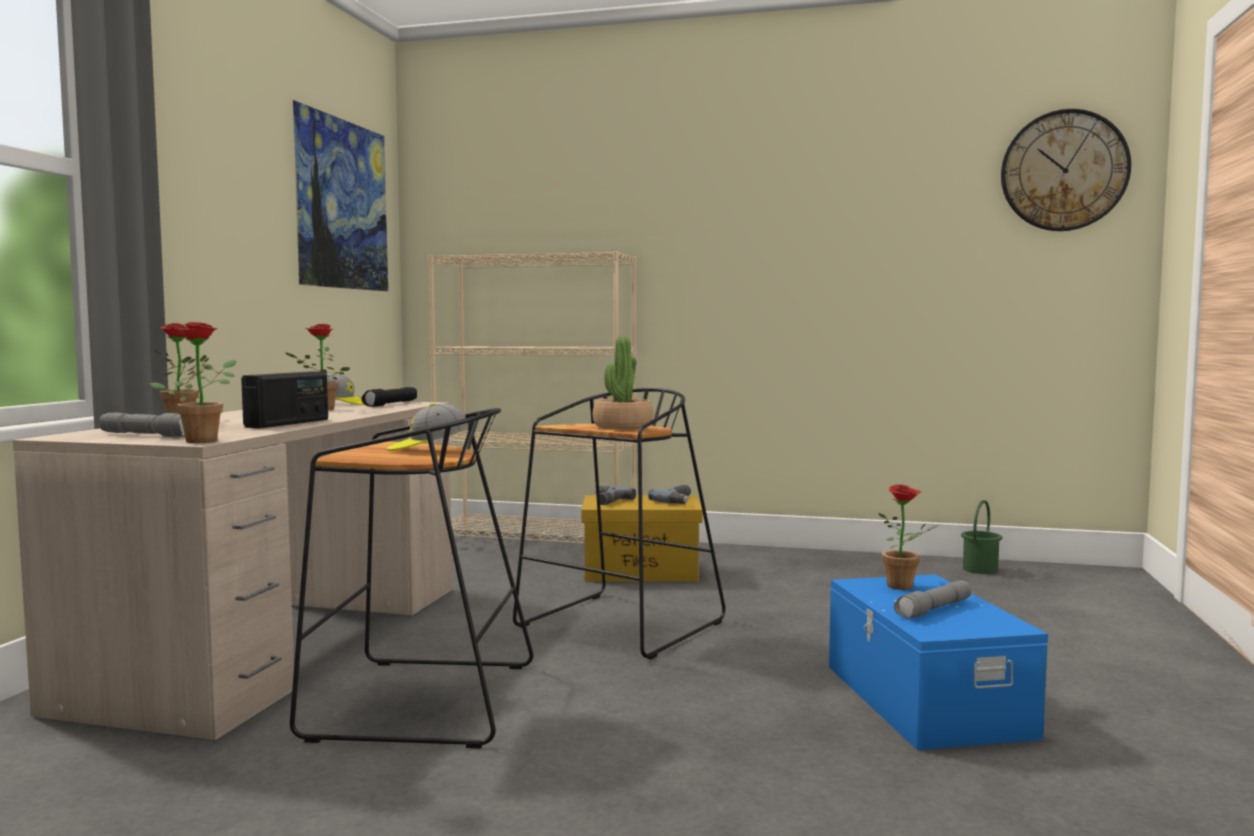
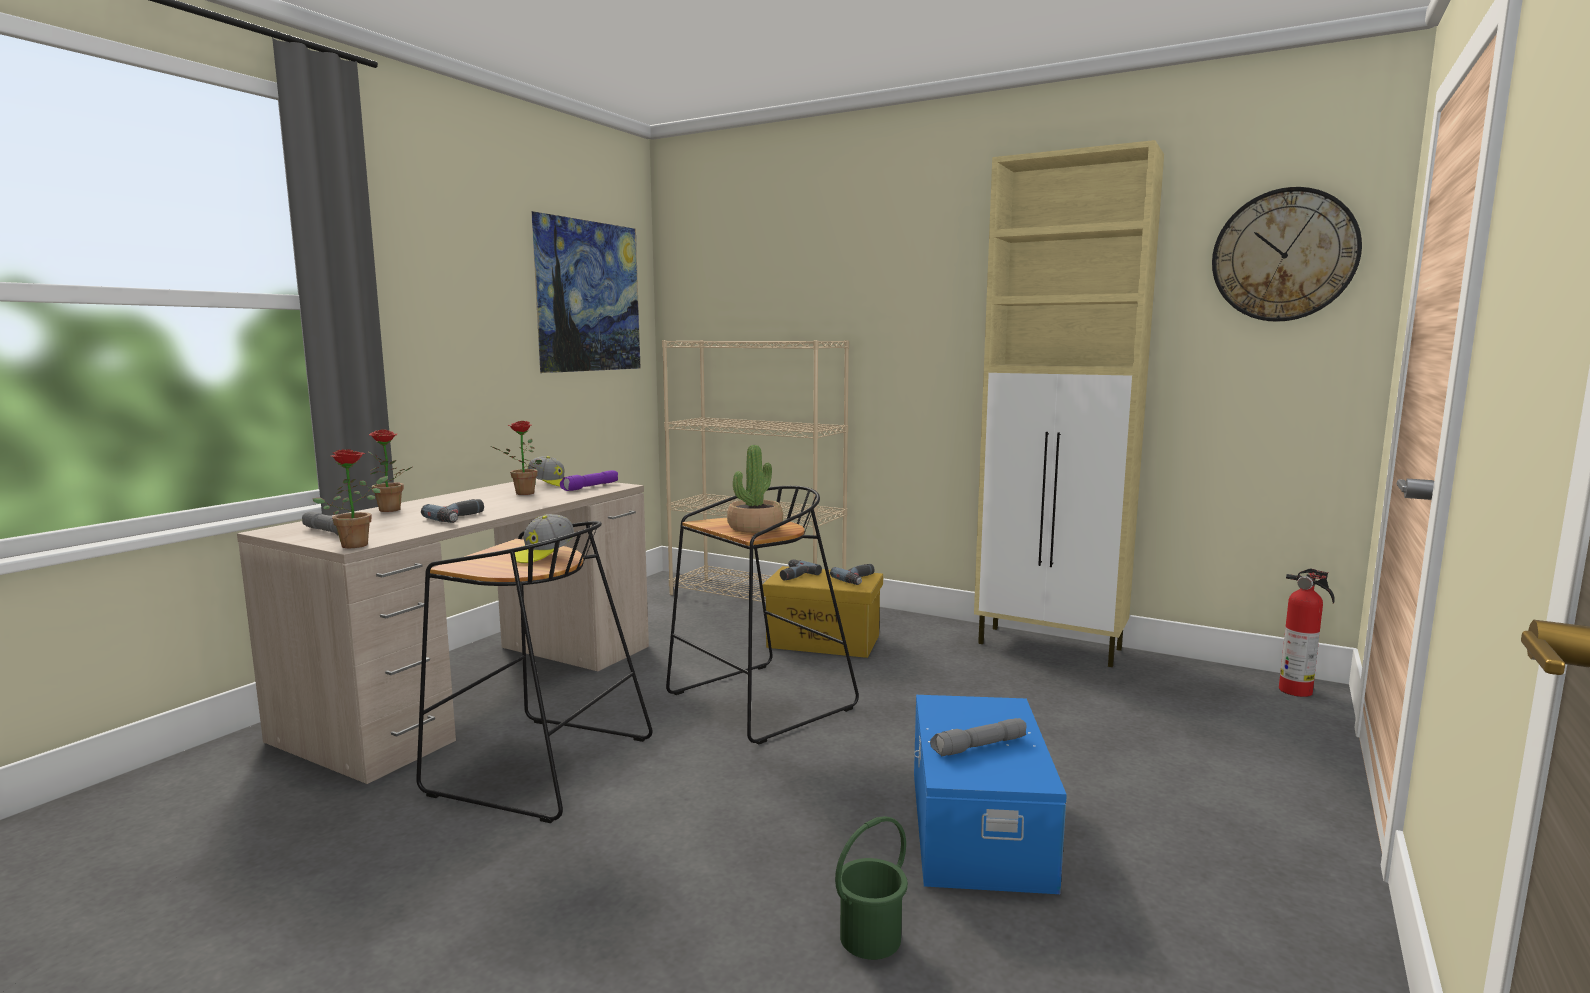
camera: 15 degrees right, 5 degrees up
radio [241,371,328,428] -> power drill [421,499,484,523]
black flashlight [361,387,417,407] -> purple flashlight [560,470,618,491]
cap [387,403,469,451] -> cap turned 60 degrees counterclockwise [515,514,574,563]
potted plant [879,484,938,590] -> none
green bucket [961,500,1002,574] -> green bucket moved to [835,816,908,960]
none -> beige cabinet [974,140,1164,667]
none -> fire extinguisher [1279,568,1335,697]

